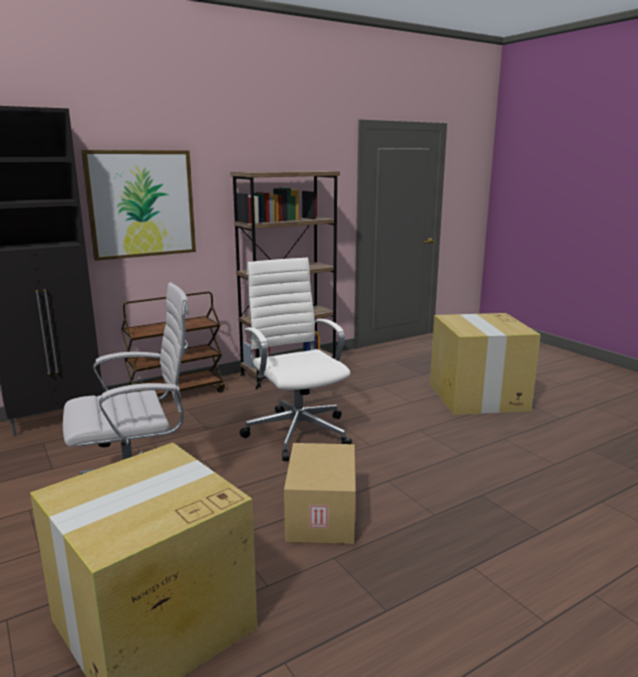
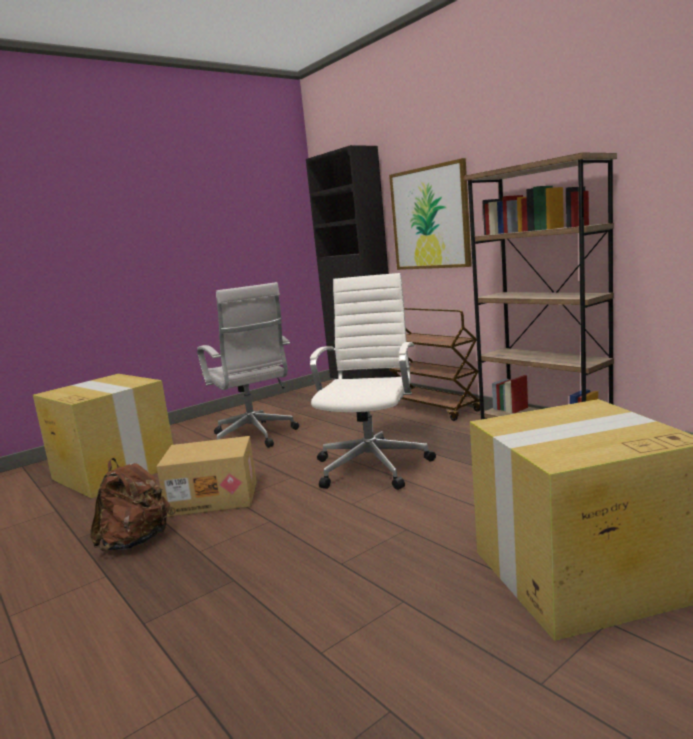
camera: 85 degrees right, 5 degrees down
white office chair [240,258,352,461] -> white office chair turned 45 degrees counterclockwise [310,273,436,490]
none -> brown backpack [90,458,170,551]

